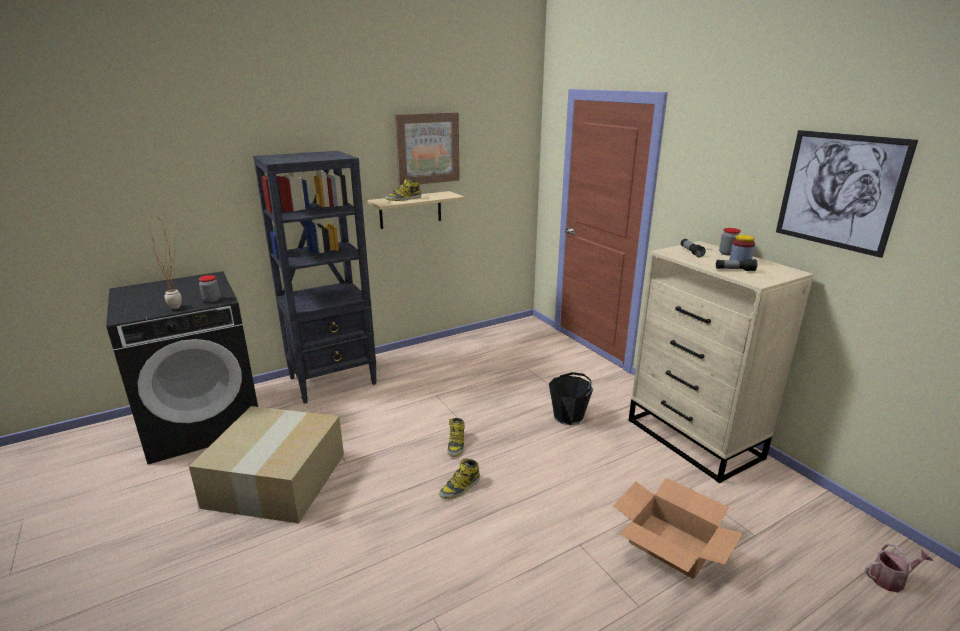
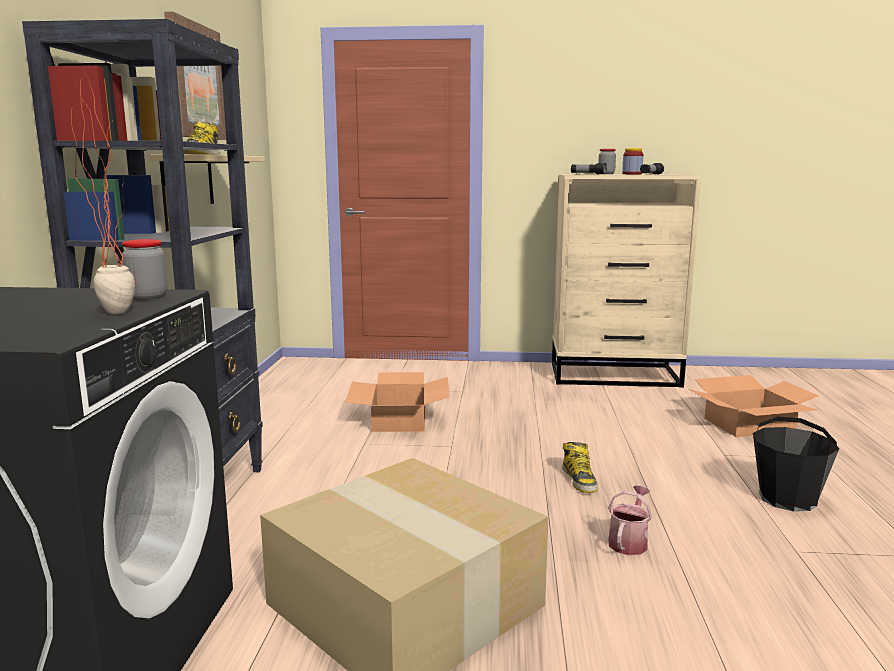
camera: 55 degrees left, 10 degrees down
boot [448,418,465,457] -> none
black bucket [549,372,593,425] -> black bucket moved to [753,417,839,512]
picture [776,130,918,258] -> none
watering can [865,544,933,592] -> watering can moved to [608,485,652,555]
none -> cardboard box [345,372,449,432]

